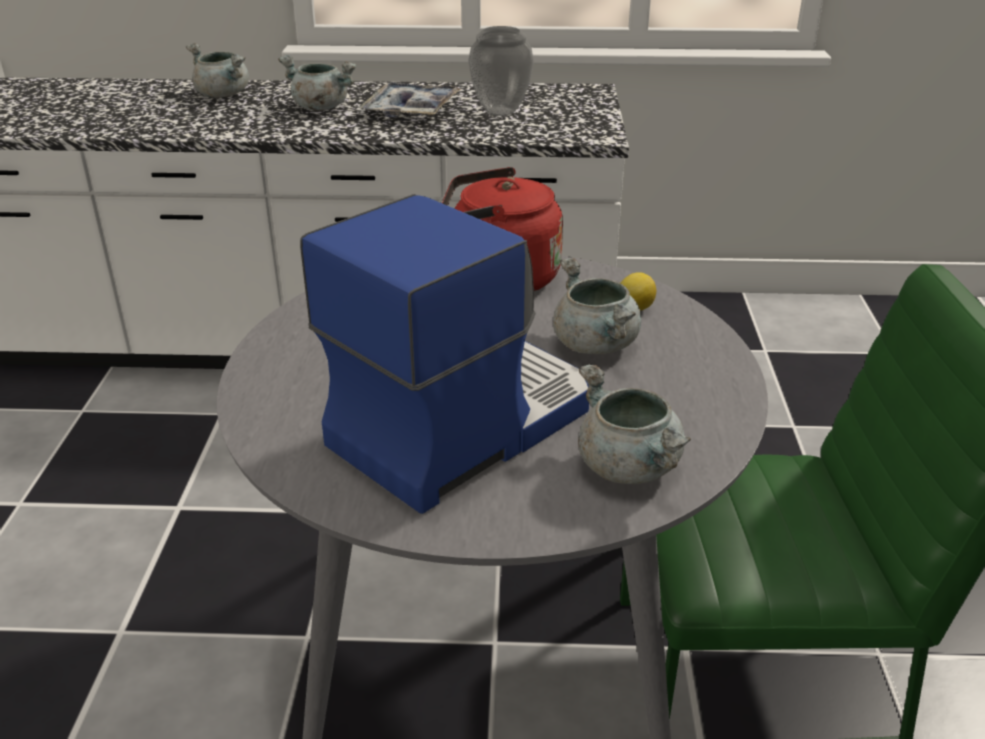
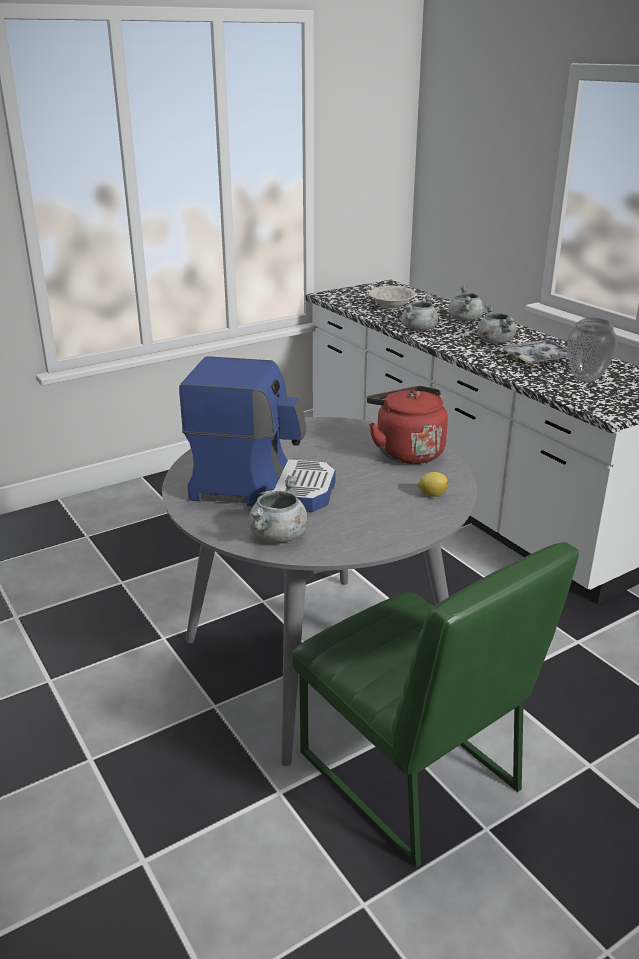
camera: 55 degrees right, 5 degrees down
grey cooking pot [553,258,641,354] -> grey cooking pot moved to [401,294,438,331]
none -> beige bowl [369,286,416,309]

